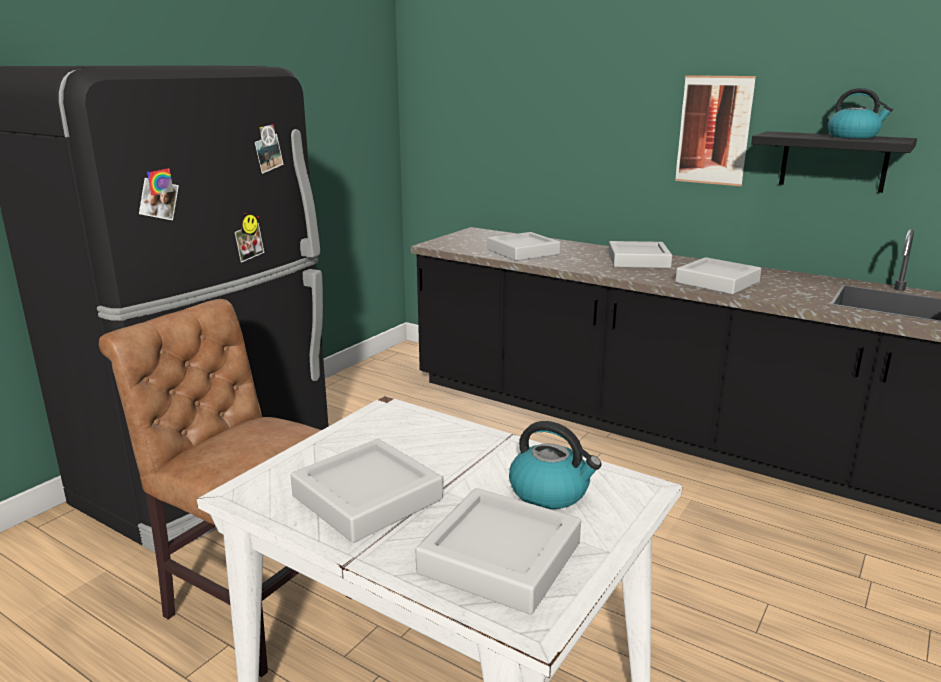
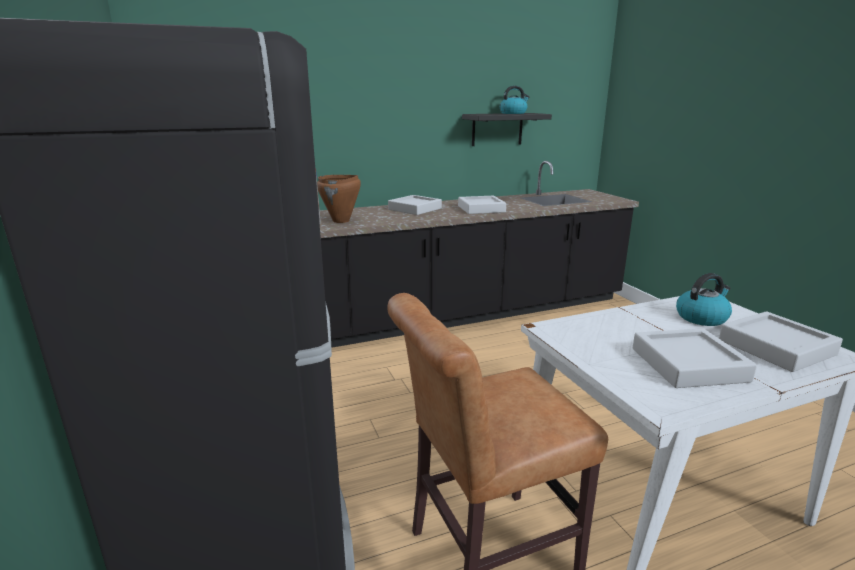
camera: 55 degrees left, 0 degrees up
grey tray [488,232,560,261] -> brown cooking pot [317,175,361,223]
picture [675,75,756,186] -> none

